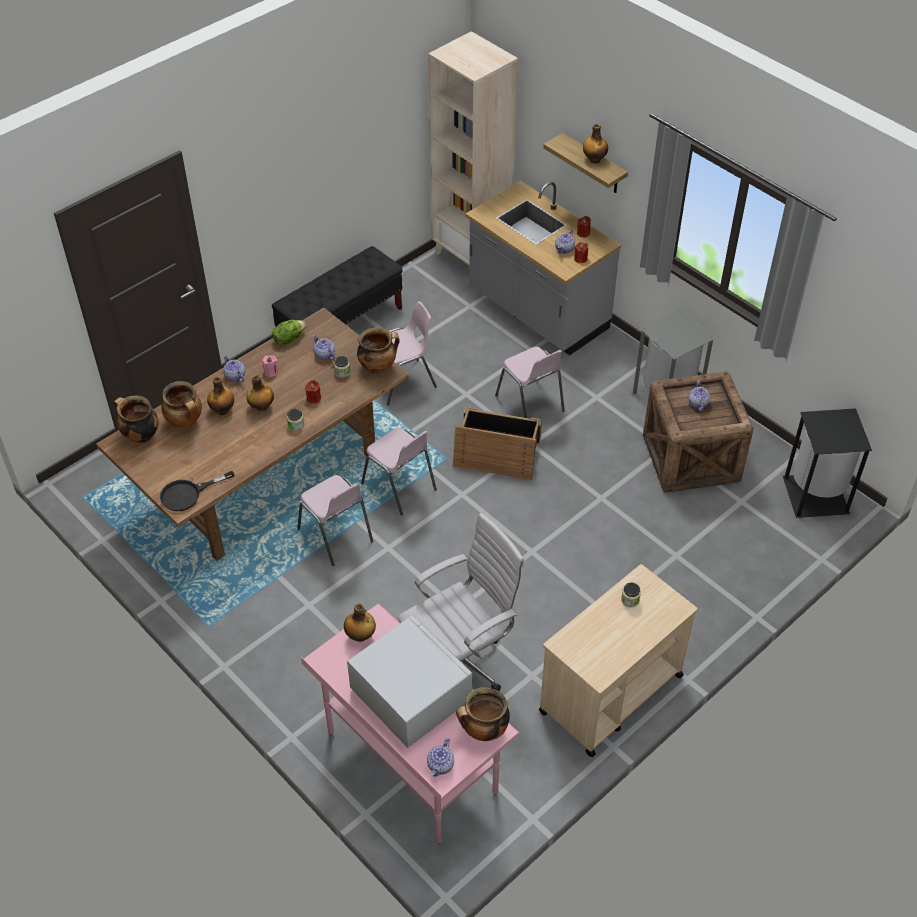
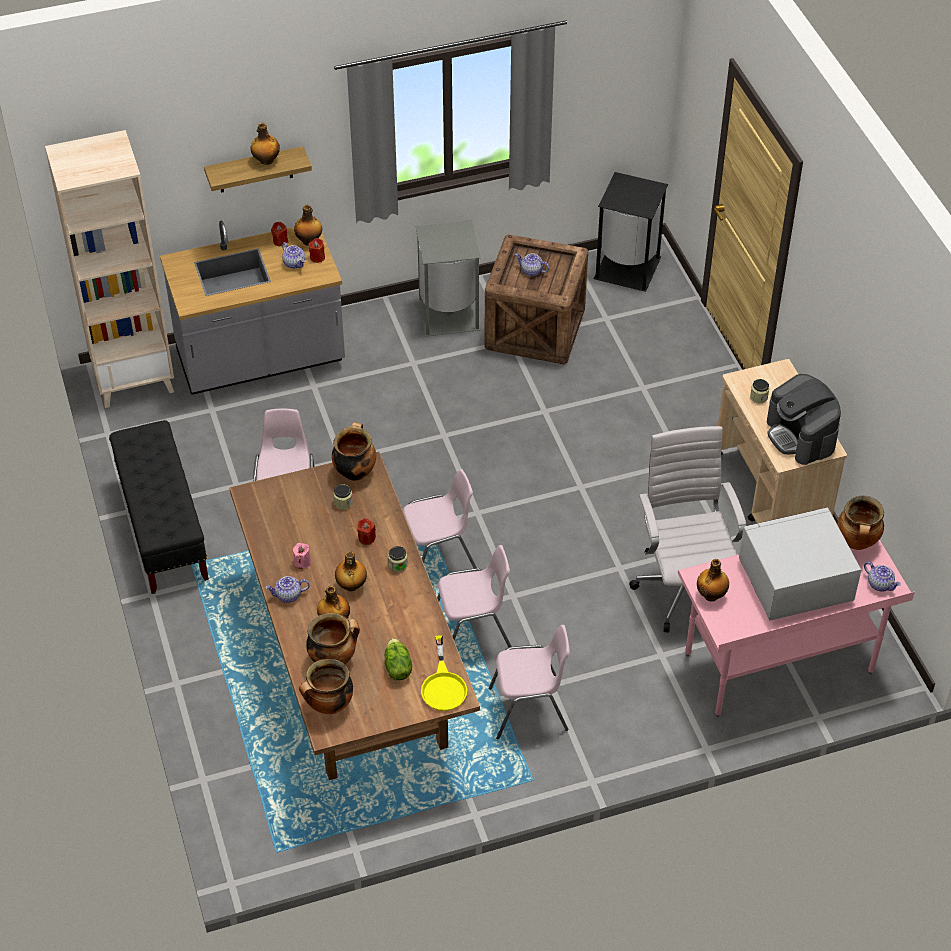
camera: 65 degrees left, 0 degrees up
black frying pan [160,471,234,511] -> yellow frying pan [421,635,467,711]
lettuce [272,320,306,345] -> lettuce moved to [385,638,412,681]
teapot [313,335,335,360] -> none
crate [453,407,542,480] -> none
pink chair [495,347,565,418] -> pink chair moved to [489,625,570,739]
none -> bottle [294,205,322,246]
none -> coffee machine [767,374,841,465]

